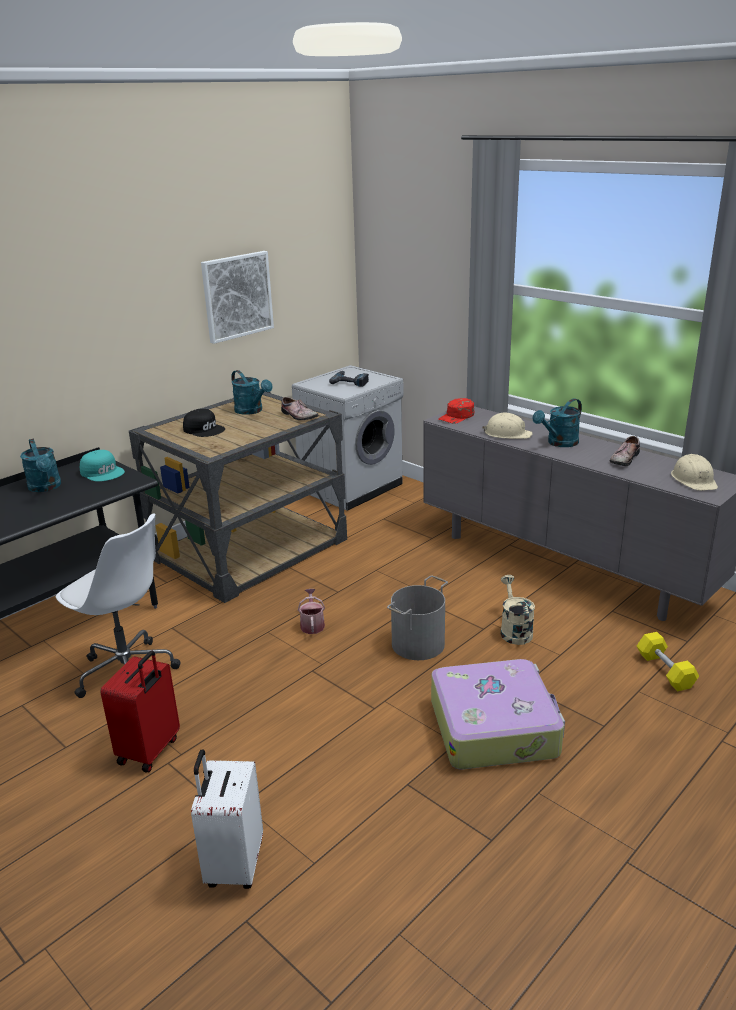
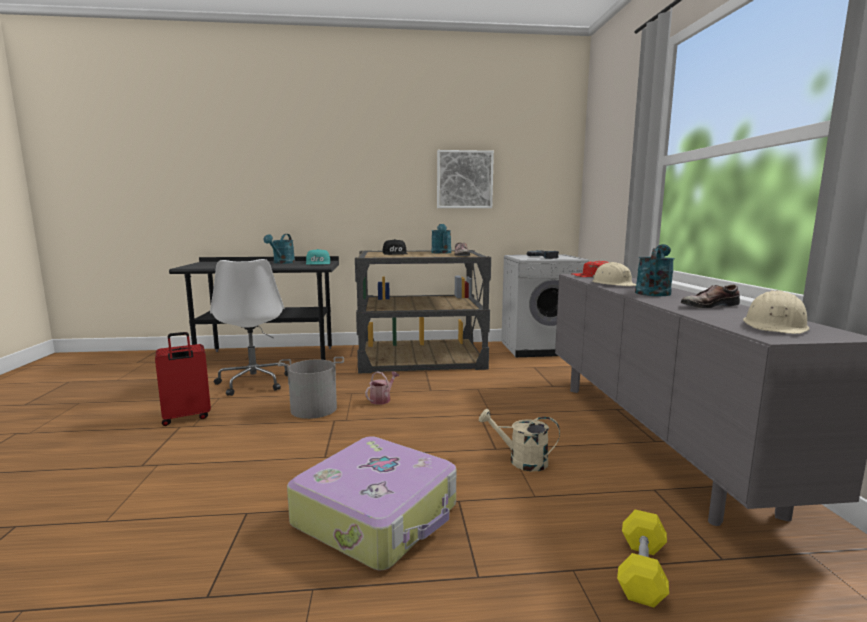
camera: 40 degrees right, 15 degrees down
white suitcase [191,749,263,889] -> none
grey bucket [387,575,448,660] -> grey bucket moved to [278,357,344,419]
beige watering can [501,575,535,645] -> beige watering can turned 105 degrees counterclockwise [479,409,560,471]
turquoise watering can [533,399,582,447] -> turquoise watering can turned 120 degrees clockwise [635,244,675,296]

